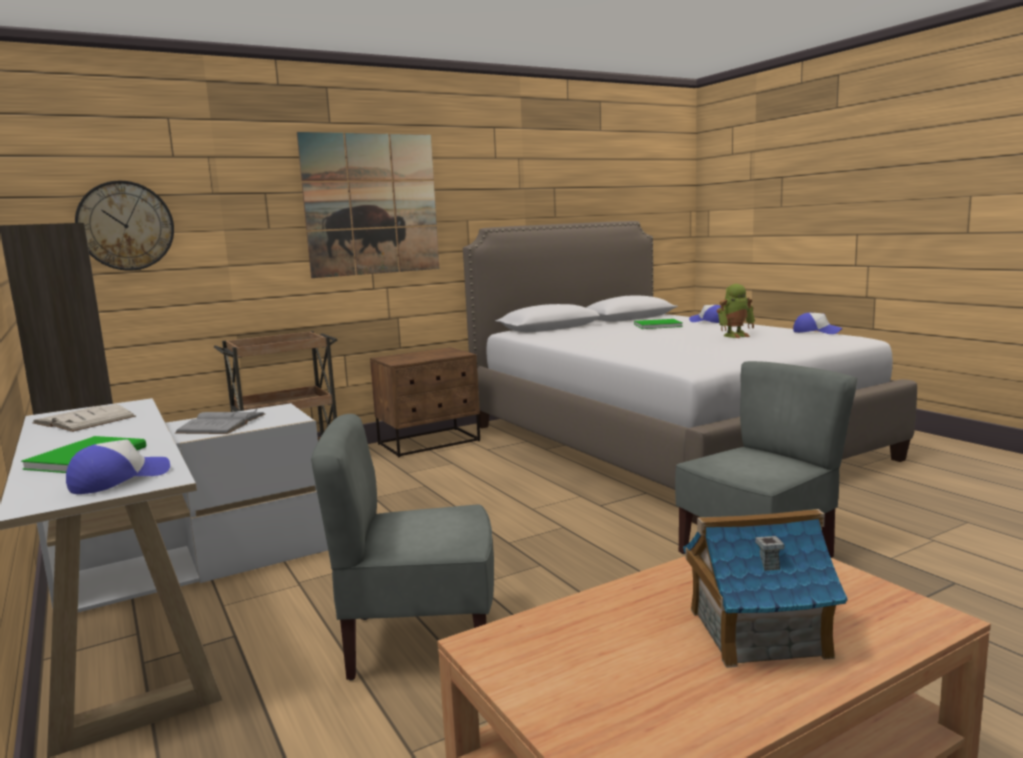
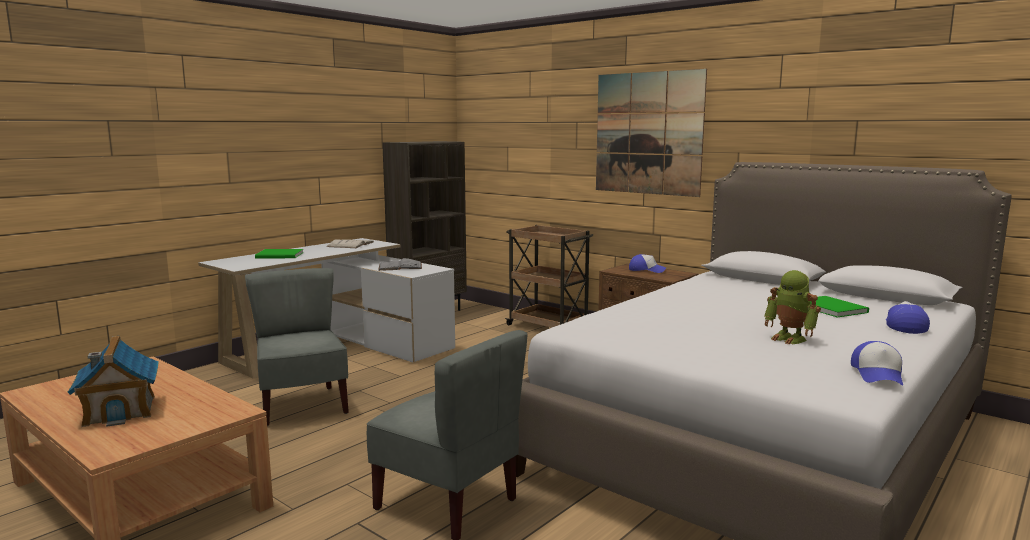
camera: 70 degrees right, 0 degrees up
cap [66,440,170,494] -> cap moved to [629,254,666,273]
wall clock [75,181,174,271] -> none

